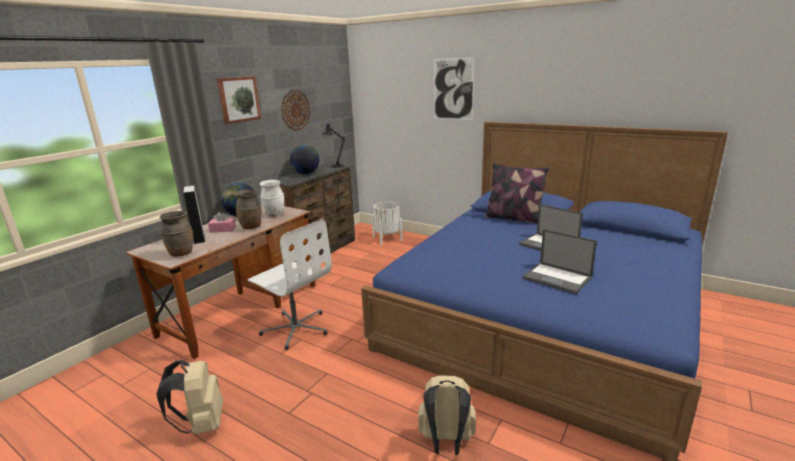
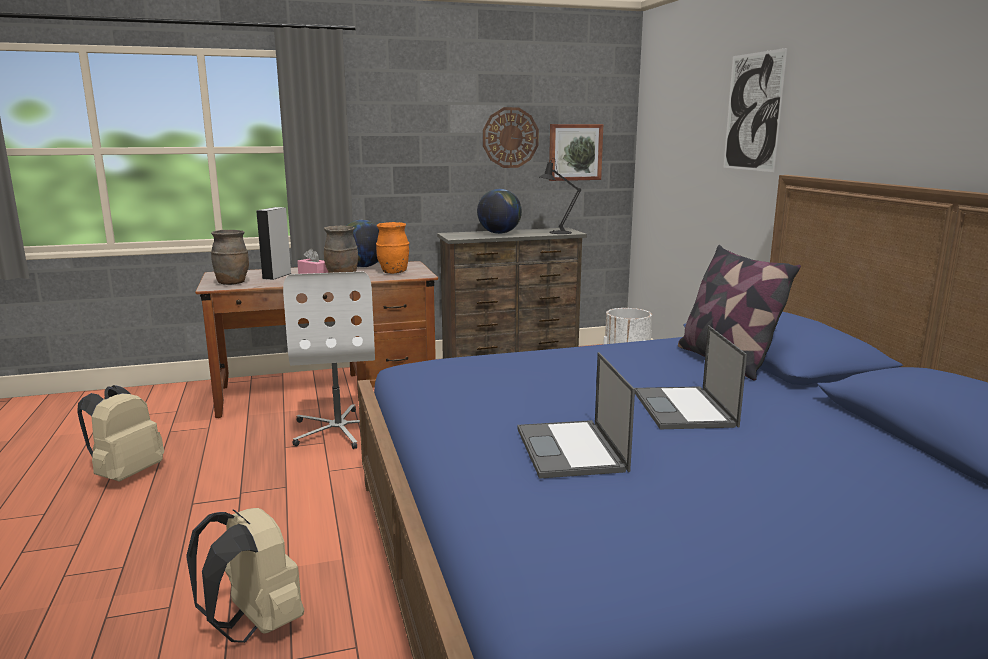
camera: 40 degrees right, 5 degrees down
picture [217,76,261,124] -> picture moved to [549,124,603,181]
white vase [260,180,284,217] -> orange vase [376,222,409,274]

